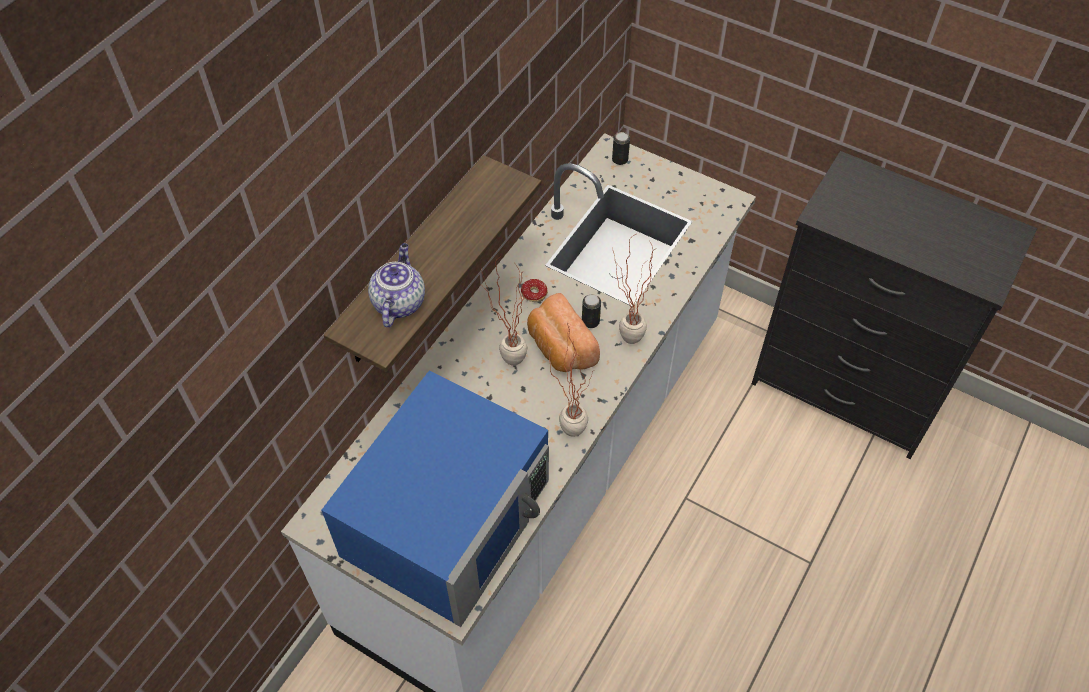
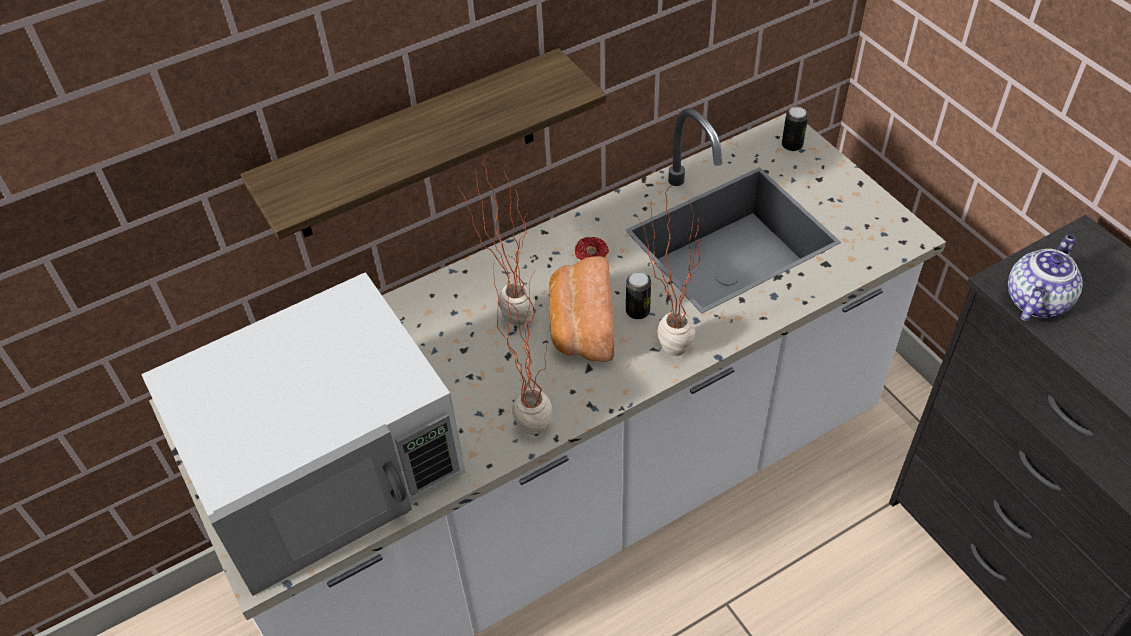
camera: 30 degrees right, 5 degrees down
blue microwave [321,371,549,627] -> white microwave [141,272,465,596]
teapot [368,243,425,328] -> teapot moved to [1008,234,1083,321]

